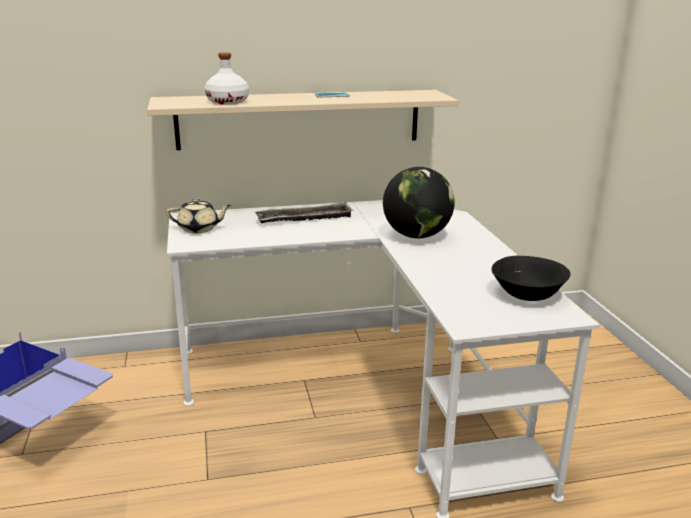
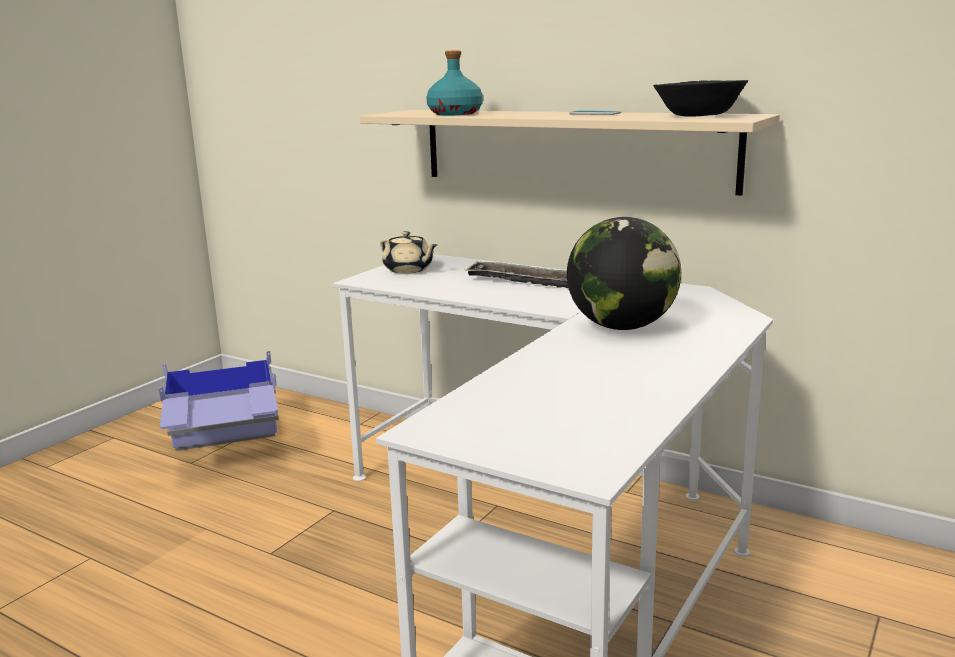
camera: 45 degrees right, 5 degrees down
white bottle [204,52,249,105] -> turquoise bottle [426,50,483,115]
black bowl [492,256,570,301] -> black bowl moved to [653,80,749,117]

